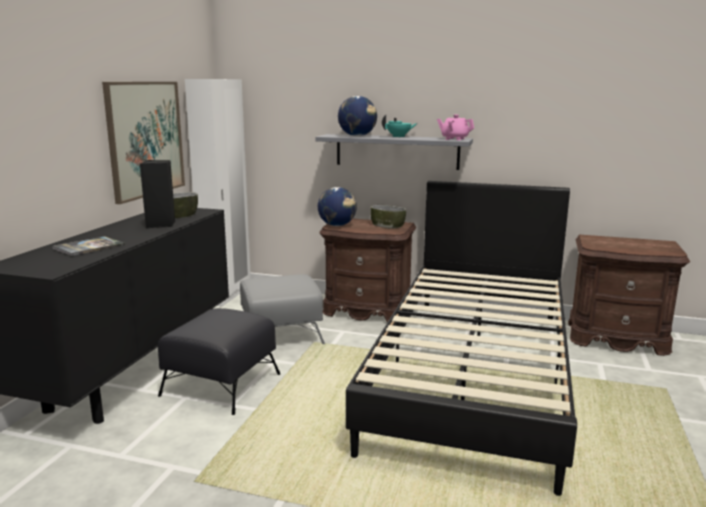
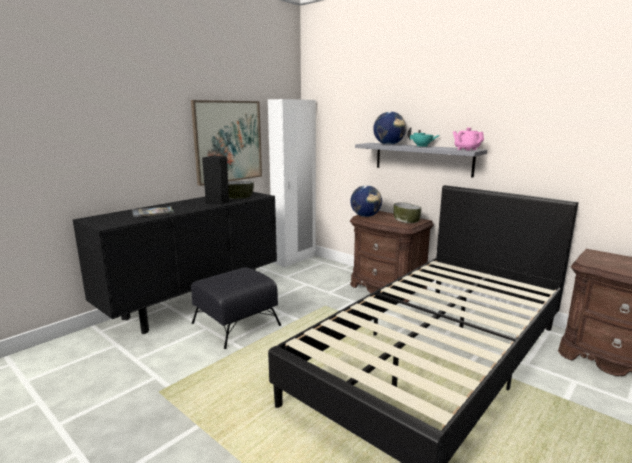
camera: 25 degrees right, 0 degrees up
grey ottoman [240,274,325,344] -> none

